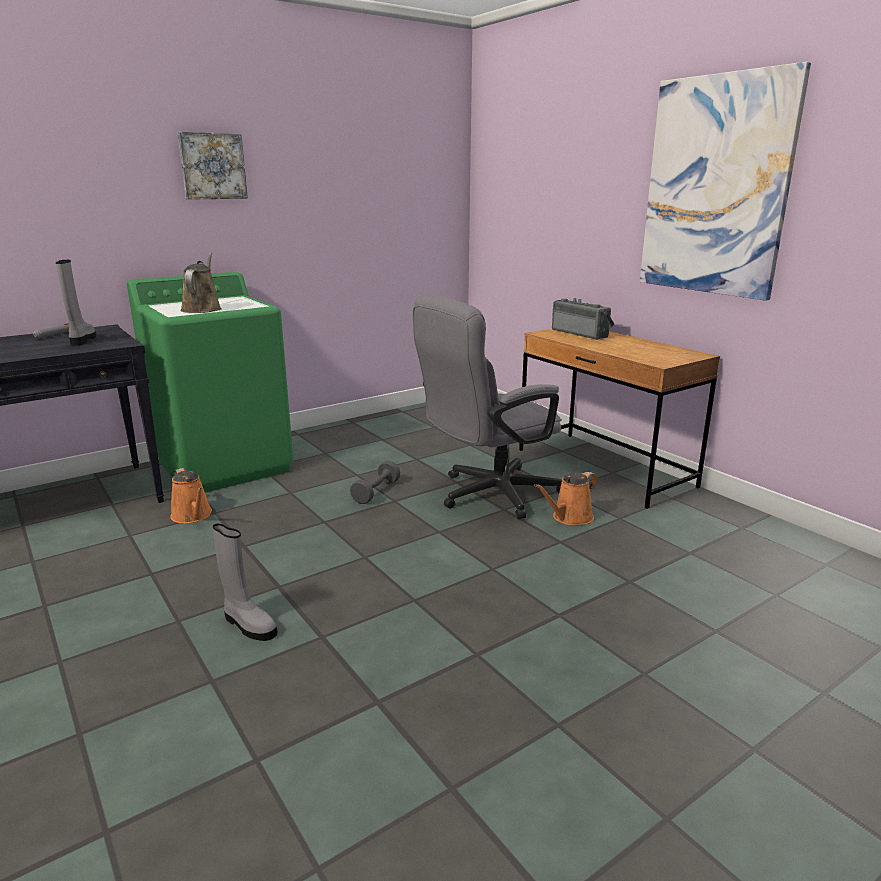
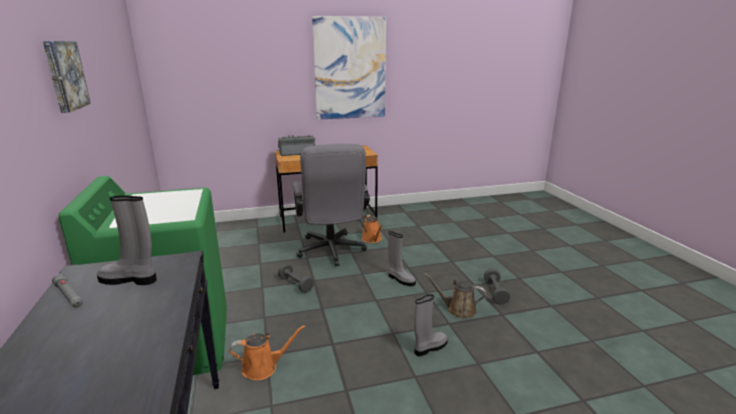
camera: 70 degrees left, 0 degrees up
brown watering can [180,253,222,313] -> brown watering can moved to [424,273,486,319]
none -> grey boot [388,231,416,286]
none -> grey dumbbell [484,269,510,304]

